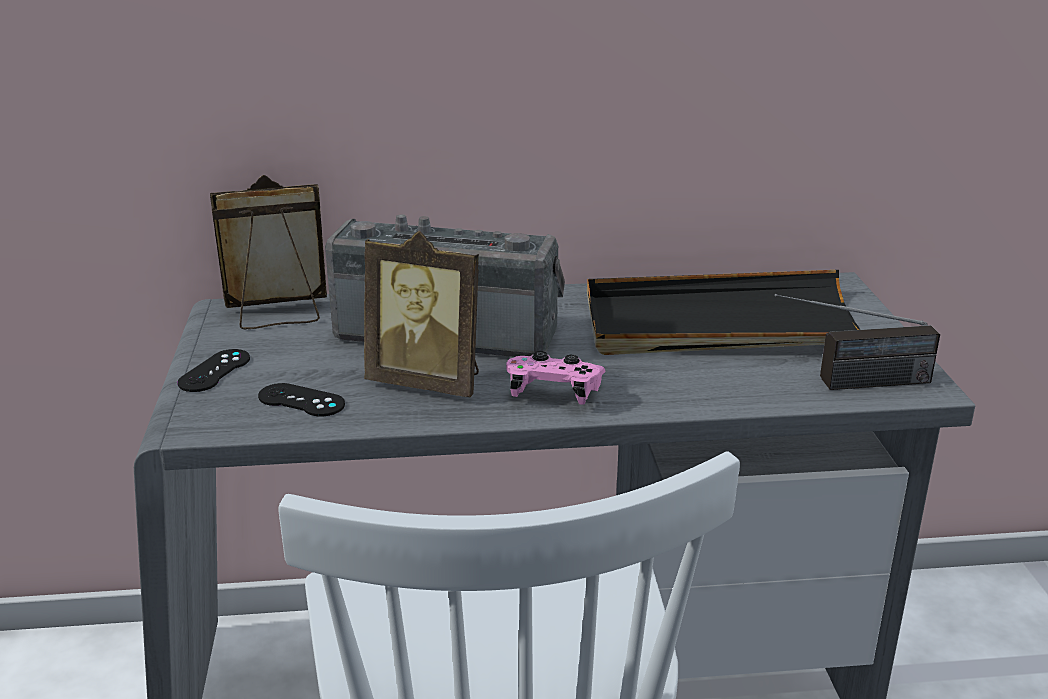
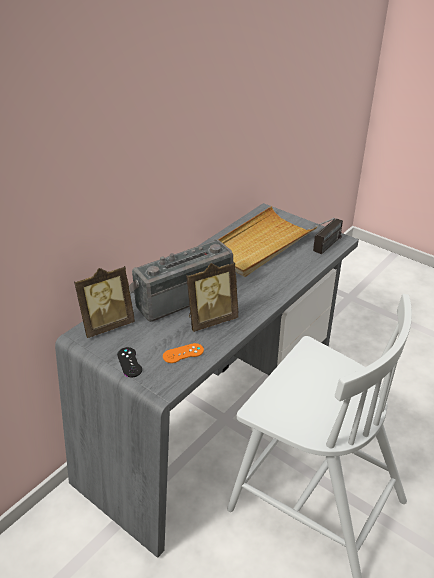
camera: 45 degrees left, 10 degrees up
picture frame [210,175,327,329] -> picture frame turned 150 degrees counterclockwise [74,266,135,338]
black game controller [258,383,345,417] -> orange game controller [163,343,204,363]
pink game controller [506,351,606,405] -> none
black tray [587,270,861,355] -> beige tray [218,206,317,277]

